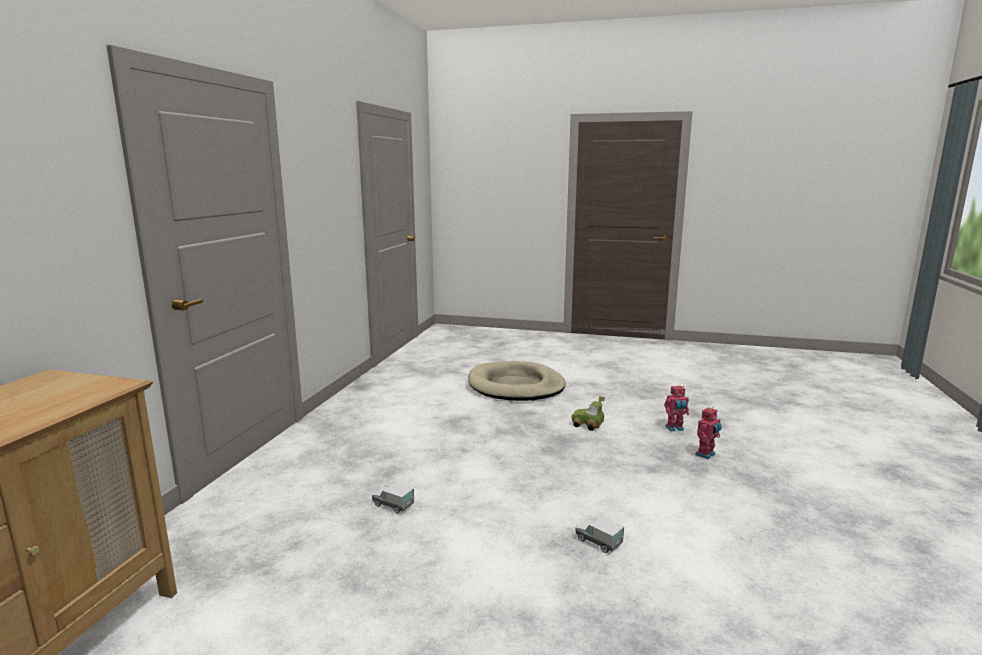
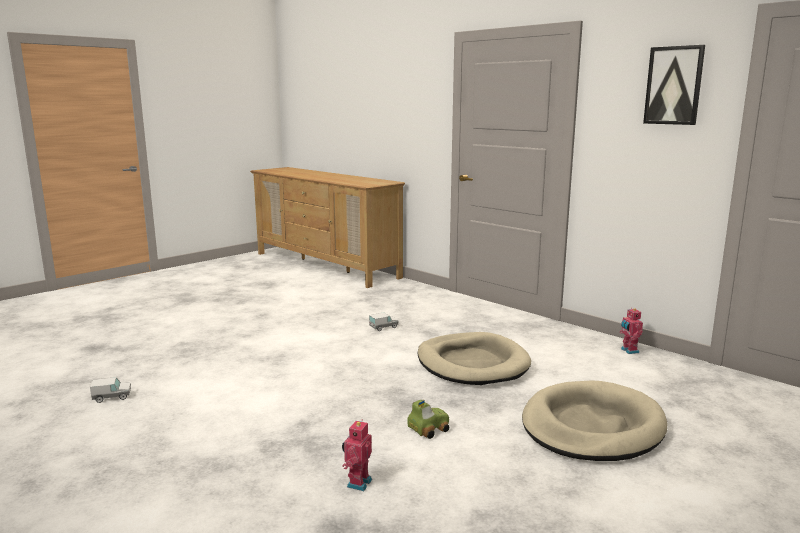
camera: 120 degrees right, 0 degrees up
toy truck [576,516,624,553] -> toy truck moved to [90,377,131,403]
toy robot [695,407,722,459] -> toy robot moved to [620,307,643,354]
none -> beige dog bed [417,332,531,385]
none -> picture [643,45,705,125]

